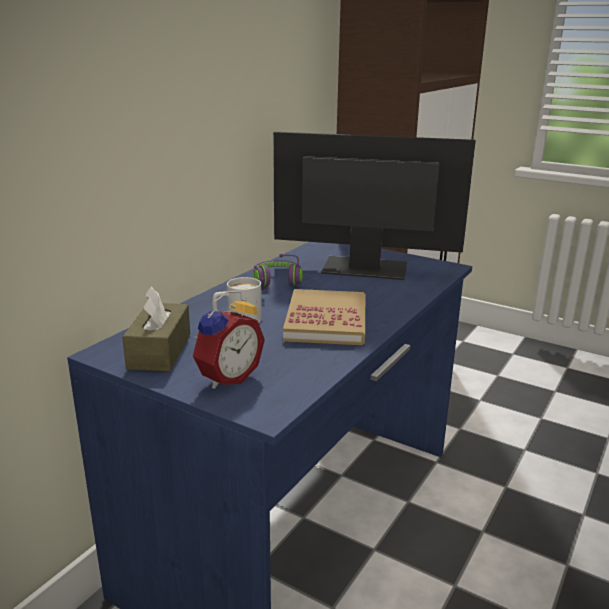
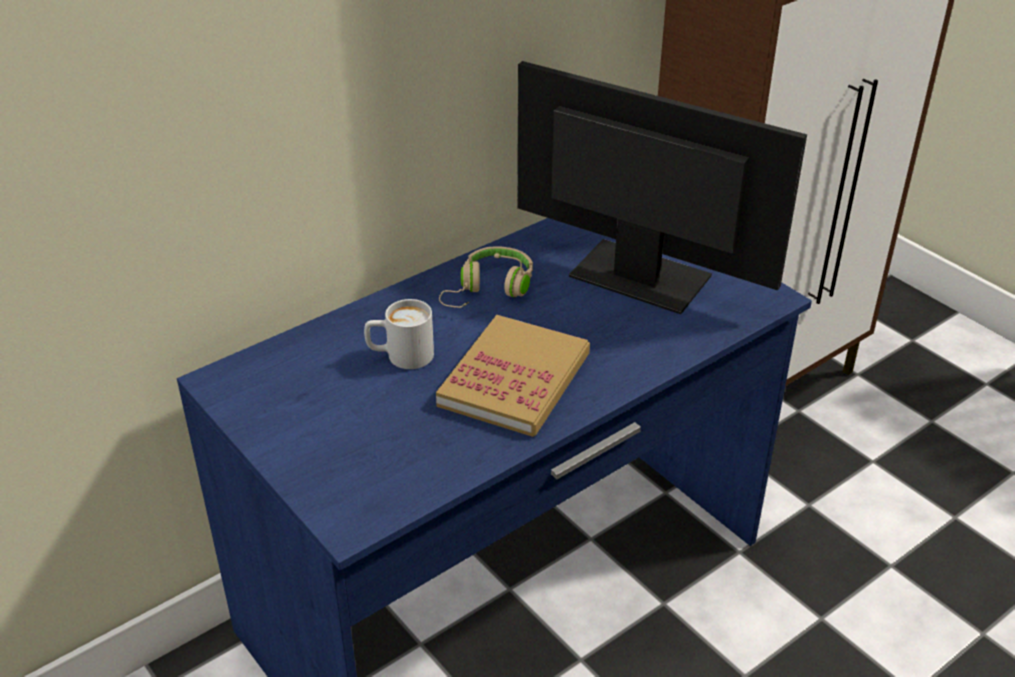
camera: 20 degrees right, 15 degrees up
brown tissue box [122,286,190,372] -> none
alarm clock [193,290,265,389] -> none
purple headphones [254,254,303,292] -> beige headphones [439,246,533,308]

